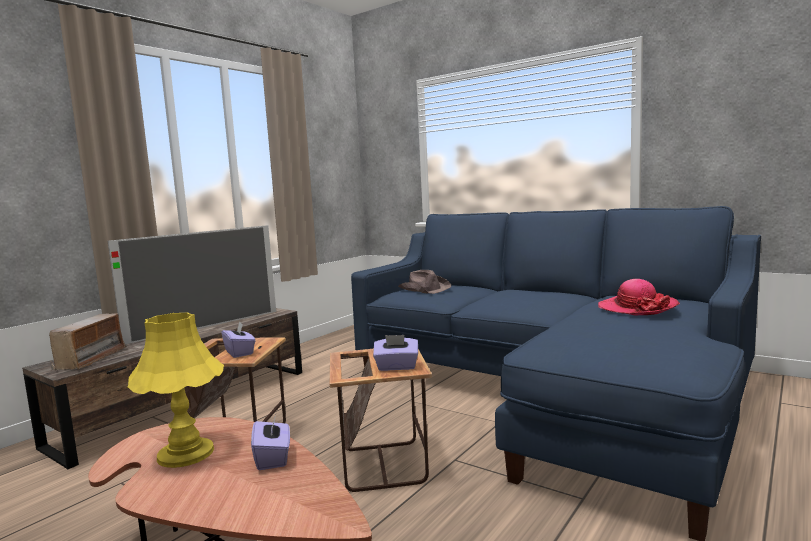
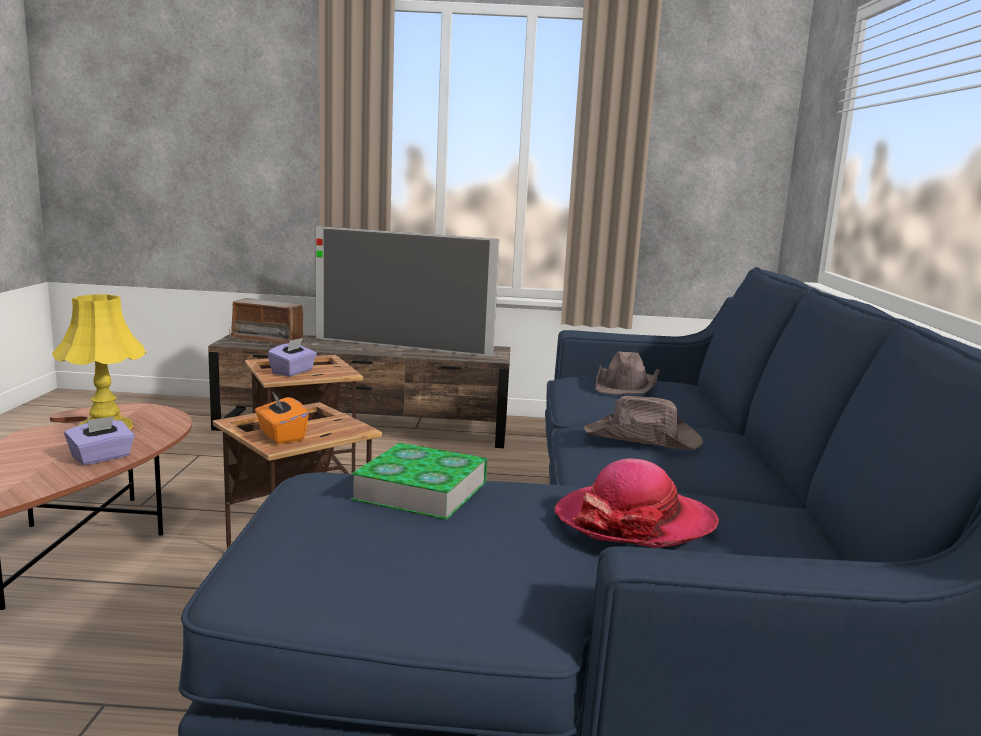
camera: 55 degrees right, 5 degrees up
radio [49,313,126,370] -> radio turned 45 degrees clockwise [229,298,306,344]
purple tissue box [373,335,418,371] -> orange tissue box [255,392,309,444]
none -> book [351,442,488,520]
none -> brown hat [584,396,703,450]

